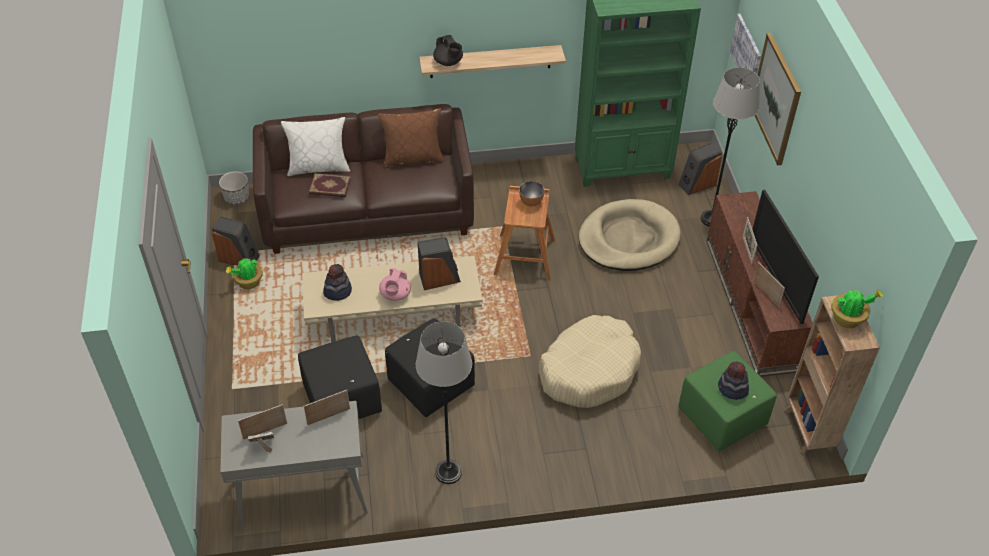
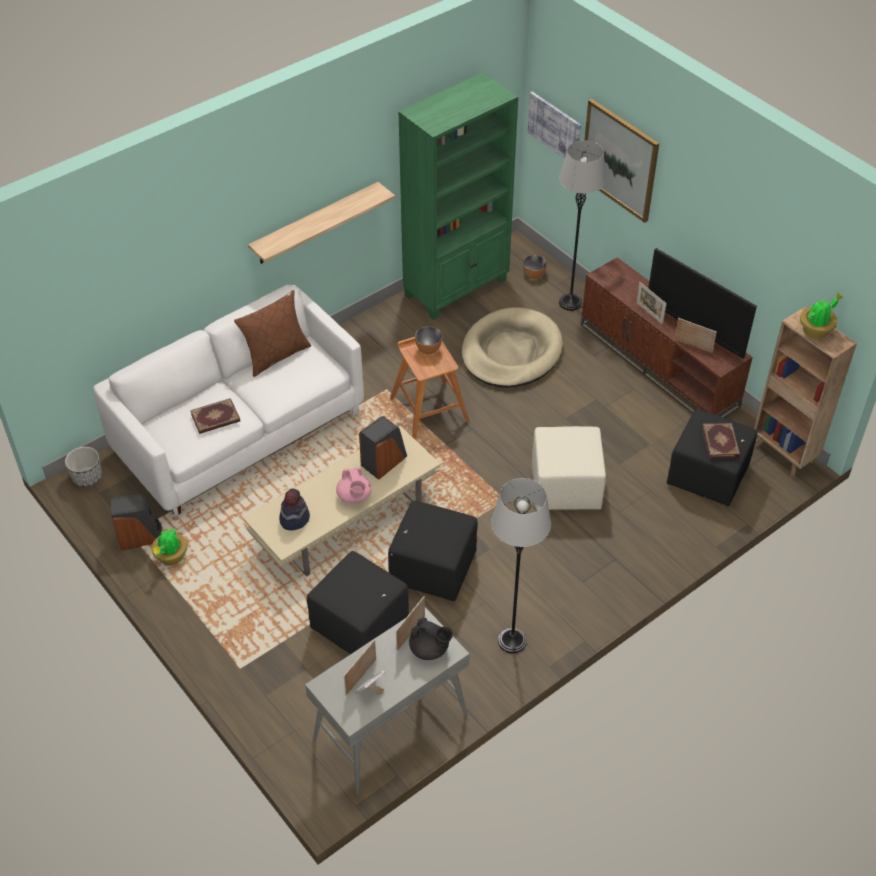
camera: 30 degrees left, 0 degrees up
brown sofa [253,104,474,254] -> white sofa [93,285,364,516]
white pillow [281,117,350,176] -> none
black teapot [433,35,463,66] -> black teapot moved to [409,618,453,660]
beige dog bed [539,315,641,408] -> beige ottoman [532,426,606,510]
speaker [678,142,722,195] -> bowl [523,255,547,279]
green ottoman [678,351,777,452] -> black ottoman [667,409,757,506]
hat [718,361,749,400] -> book [702,423,740,459]

